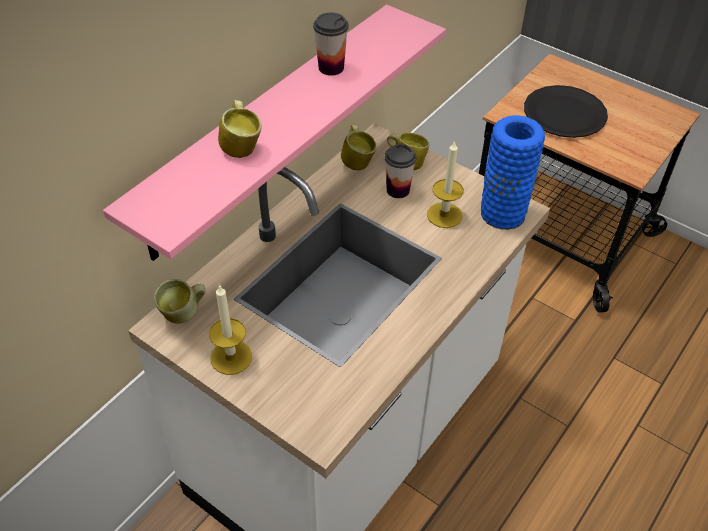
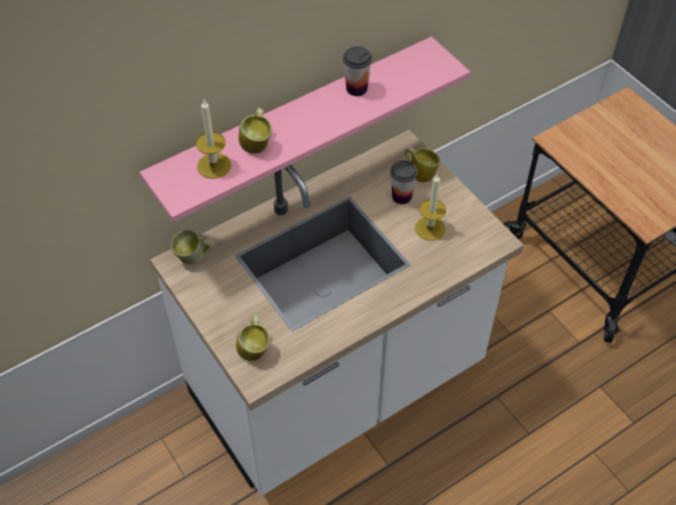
camera: 20 degrees right, 5 degrees up
candle [209,284,252,375] -> candle moved to [196,100,231,179]
mug [341,125,377,170] -> mug moved to [236,315,270,361]
blue vase [481,116,545,230] -> none
black plate [524,85,608,138] -> none

